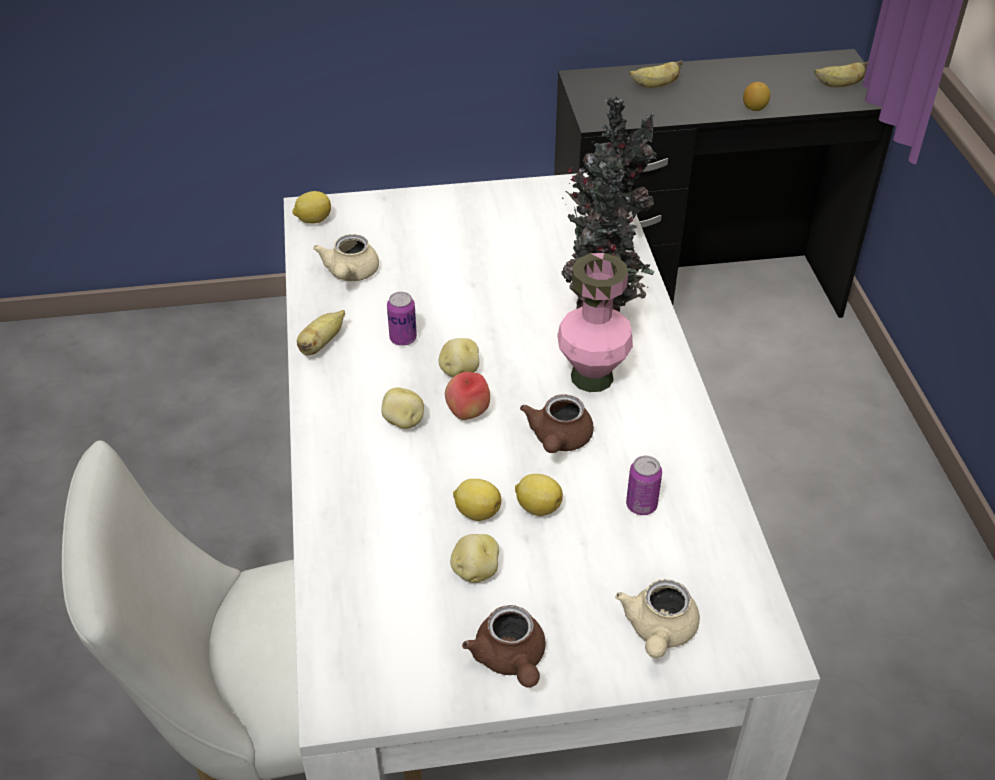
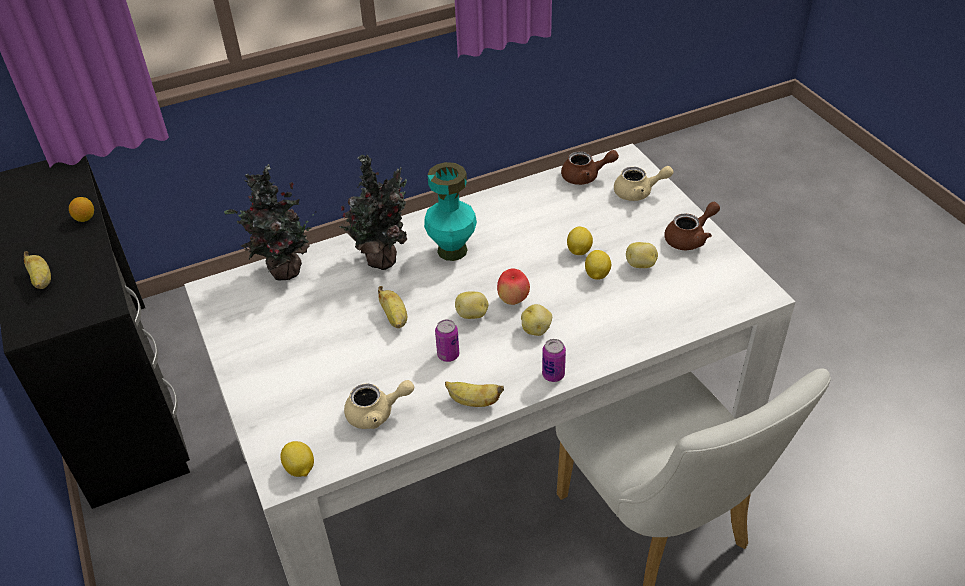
camera: 105 degrees left, 0 degrees up
brown teapot [520,394,594,453] -> brown teapot moved to [561,150,619,185]
pink vase [557,253,633,392] -> turquoise vase [424,162,477,261]
can [626,456,662,515] -> can moved to [542,339,566,382]
banana [814,62,868,87] -> banana moved to [378,286,407,328]

